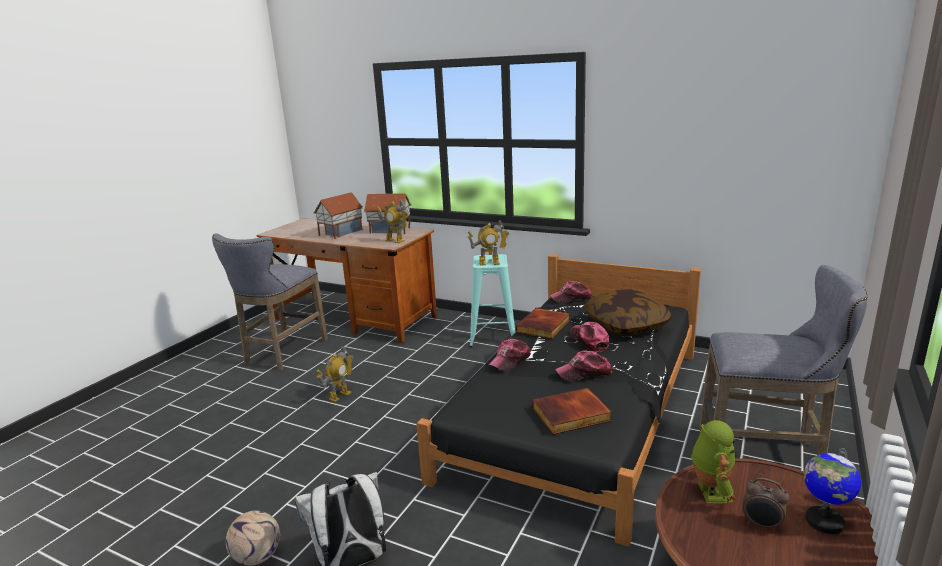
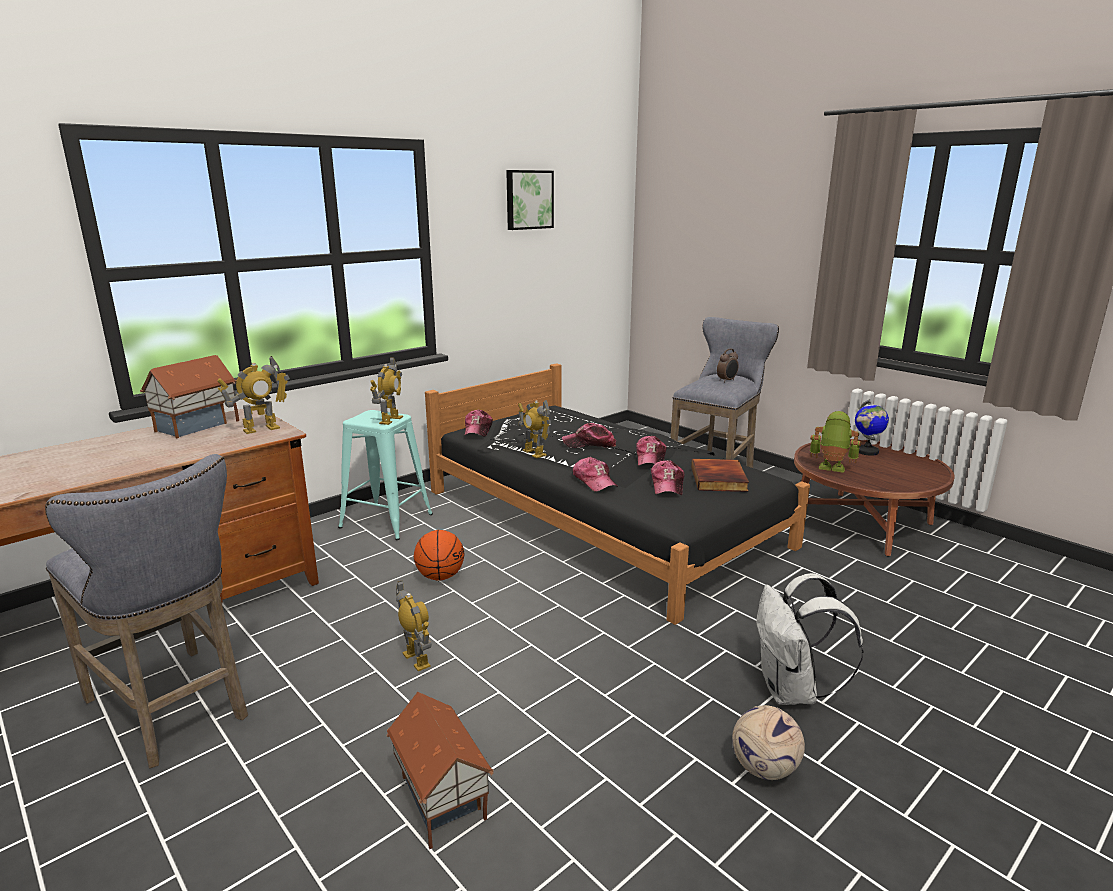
camera: 70 degrees left, 0 degrees up
toy house [313,192,363,239] -> toy house moved to [386,692,494,849]
book [516,308,570,339] -> toy robot [518,400,551,458]
pillow [584,289,673,335] -> none
alarm clock [742,478,789,532] -> alarm clock moved to [717,349,739,383]
none -> basketball [414,530,464,581]
none -> picture [506,170,554,230]
none -> cap [651,460,684,495]

